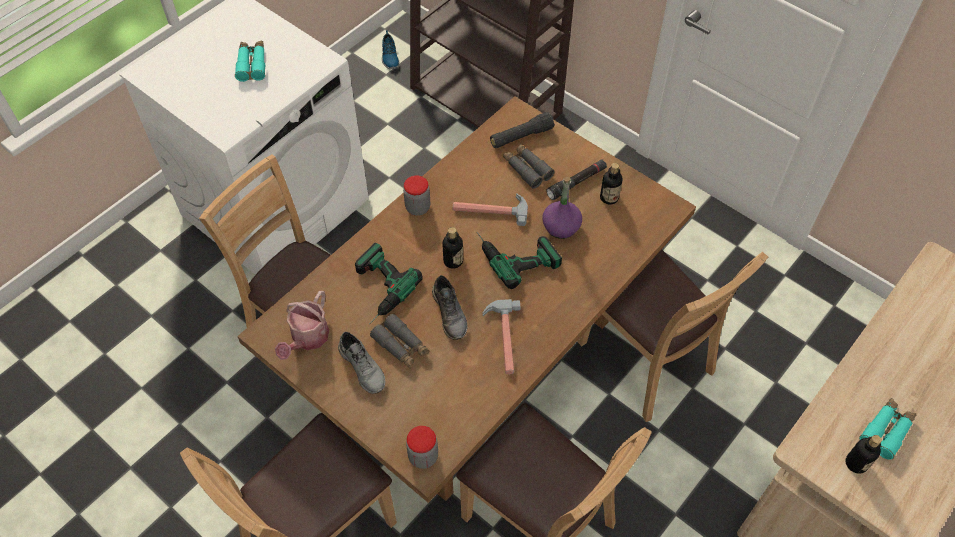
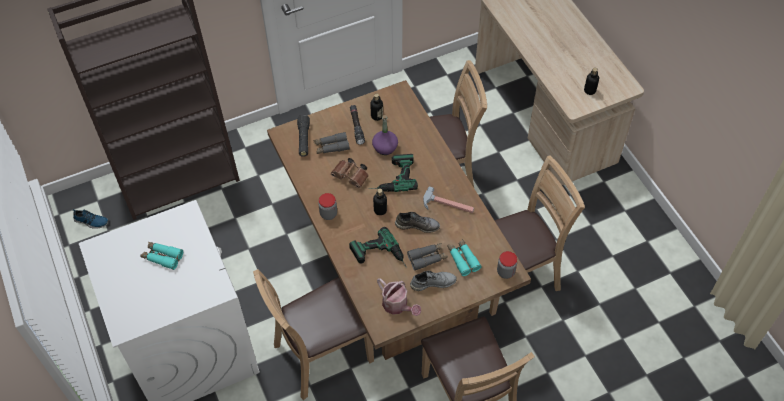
camera: 65 degrees left, 0 degrees up
hammer [452,193,528,226] -> brown binoculars [331,158,369,189]
turquoise binoculars [859,398,916,460] -> turquoise binoculars moved to [447,239,482,276]

